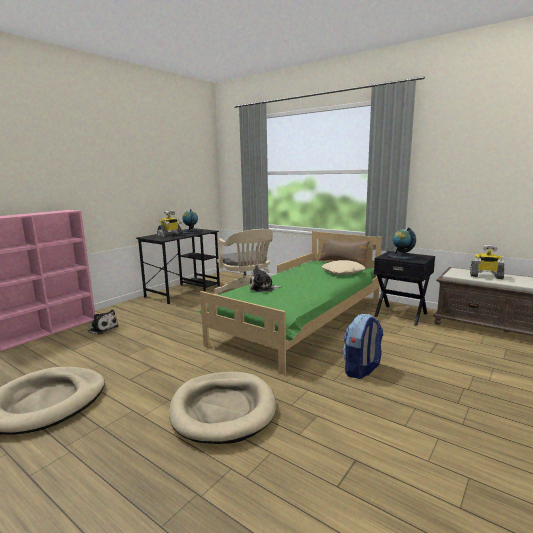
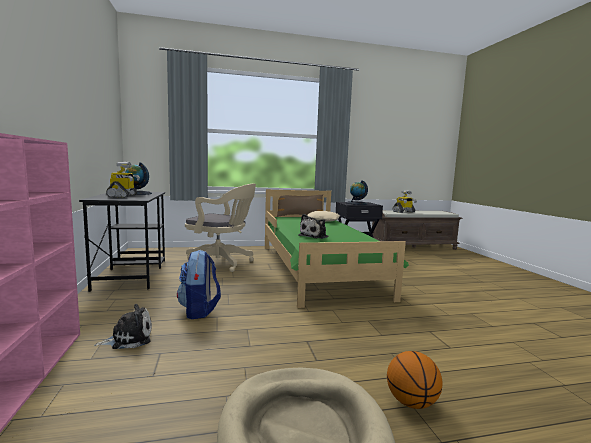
camera: 50 degrees left, 5 degrees down
beige dog bed [169,372,276,444] -> none
backpack [343,314,383,379] -> backpack moved to [177,250,221,319]
none -> basketball [387,351,442,409]

